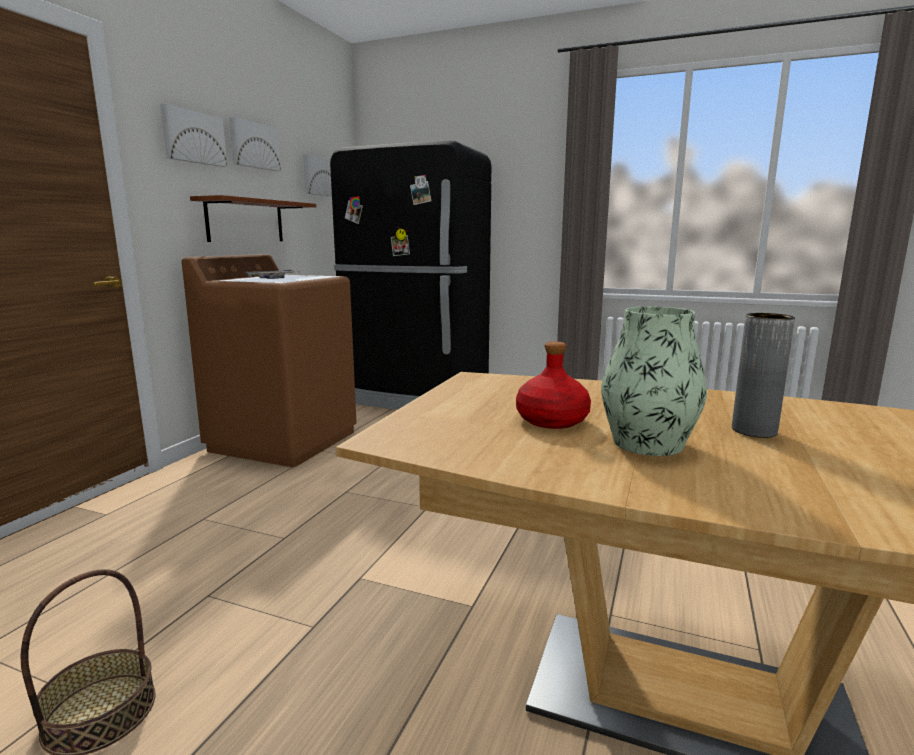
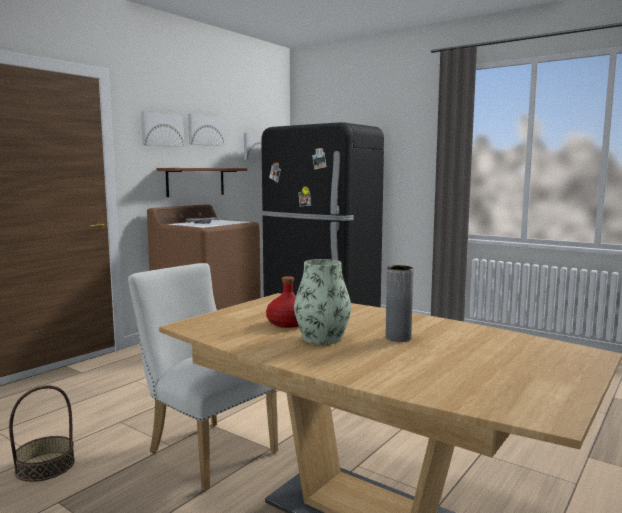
camera: 15 degrees right, 5 degrees down
none -> white chair [128,263,278,491]

